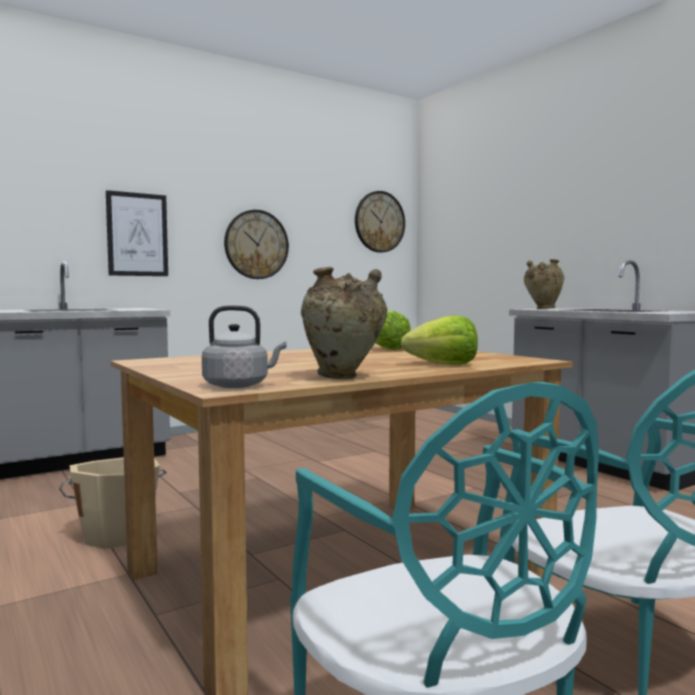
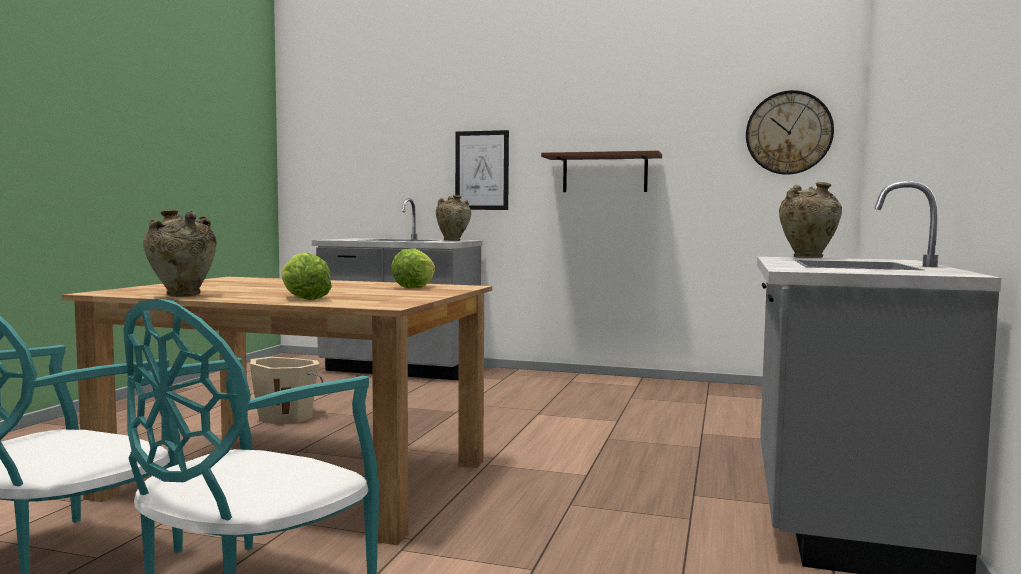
camera: 50 degrees right, 0 degrees up
grey kettle [202,305,286,388] -> none
wall clock [224,210,289,279] -> brown shelf [541,150,662,192]
none -> beige vase [436,195,471,241]

